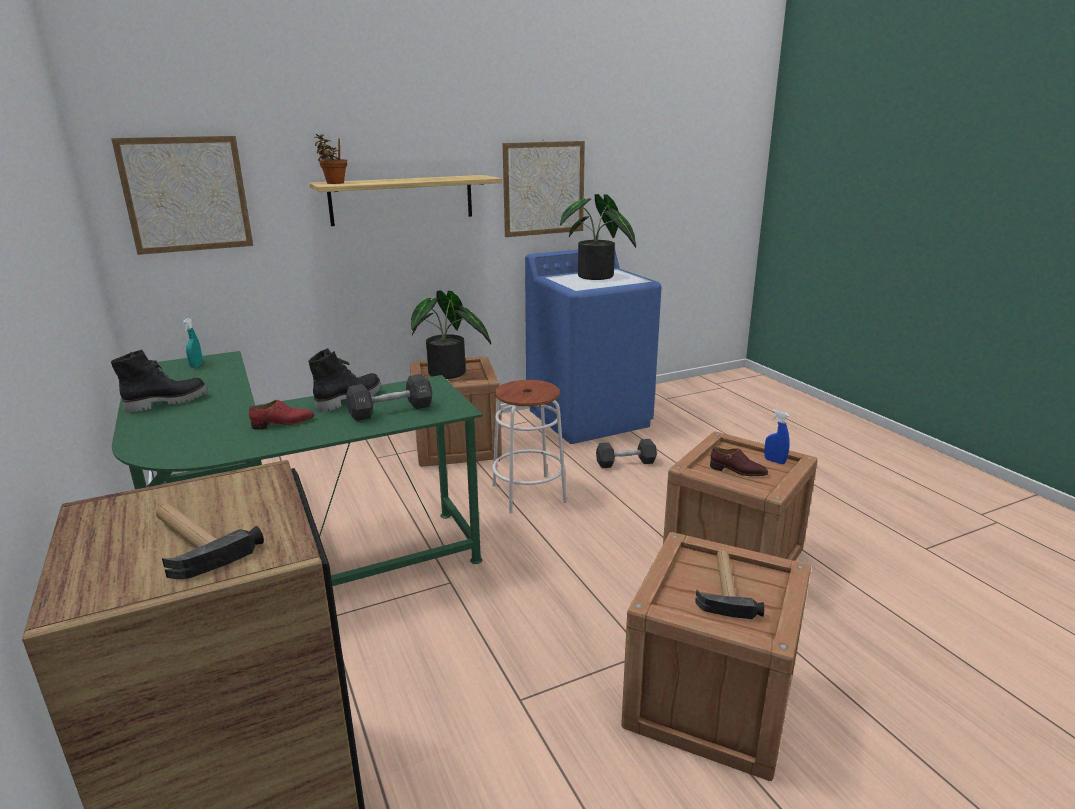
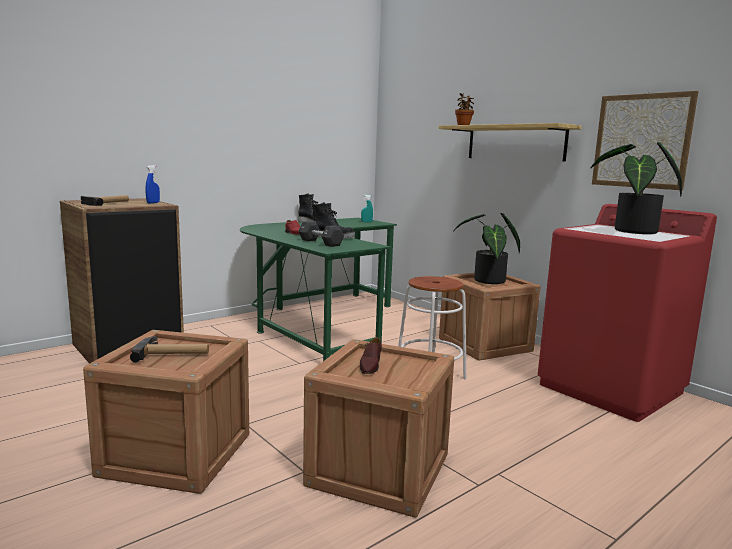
camera: 75 degrees right, 10 degrees down
picture [111,134,253,255] -> none
blue washing machine [525,250,662,444] -> red washing machine [538,204,717,422]
black dumbbell [596,439,657,468] -> none
blue spray bottle [764,409,790,464] -> blue spray bottle moved to [145,165,160,203]

